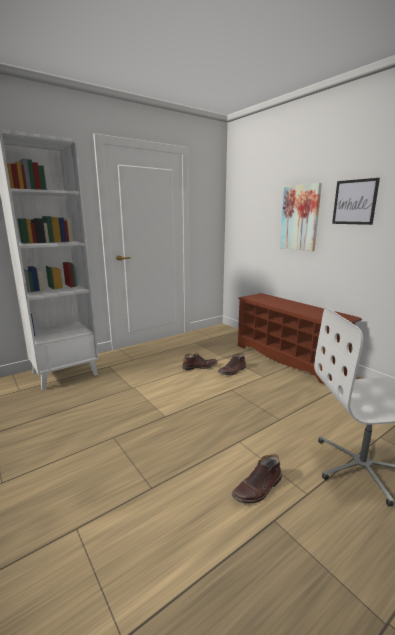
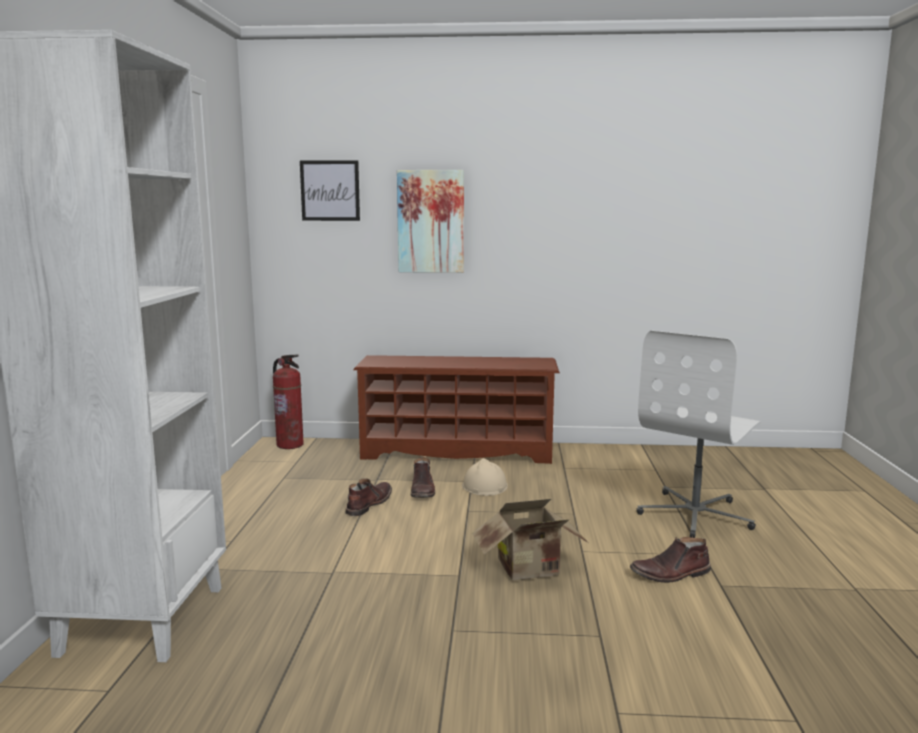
camera: 50 degrees left, 5 degrees down
brown boot [231,454,282,504] -> brown boot turned 75 degrees clockwise [630,537,711,583]
picture [332,178,380,225] -> picture moved to [300,160,360,221]
none -> fire extinguisher [273,354,304,449]
none -> beige hard hat [462,458,508,496]
none -> cardboard box [472,499,588,581]

